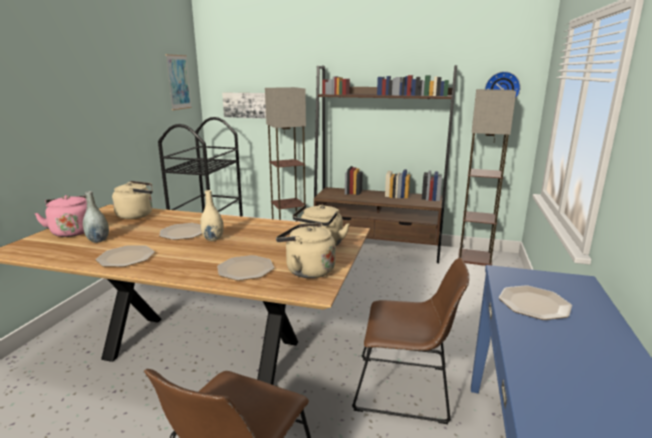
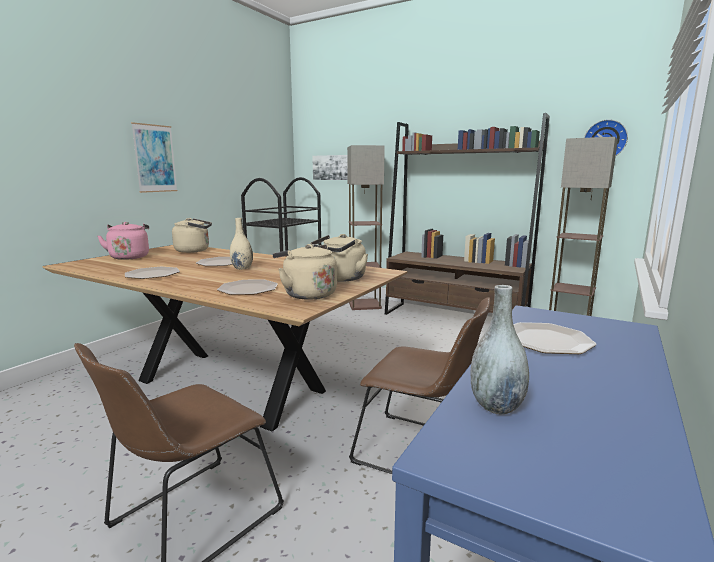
camera: 15 degrees right, 5 degrees down
grey vase [83,191,109,243] -> grey vase moved to [471,285,529,414]
picture [166,54,192,110] -> picture moved to [131,122,178,193]

